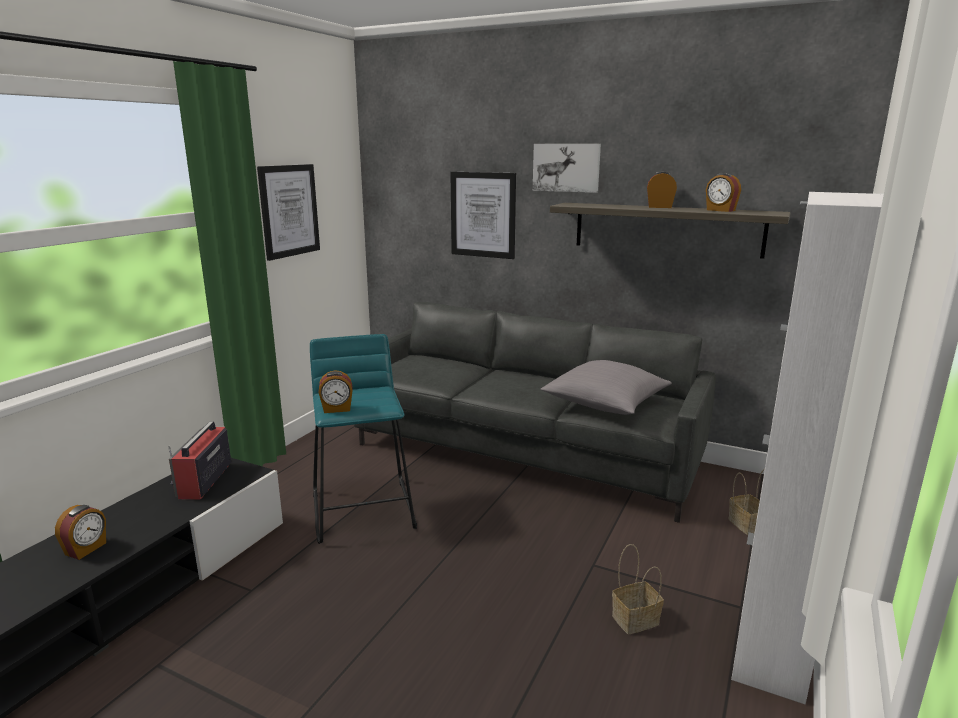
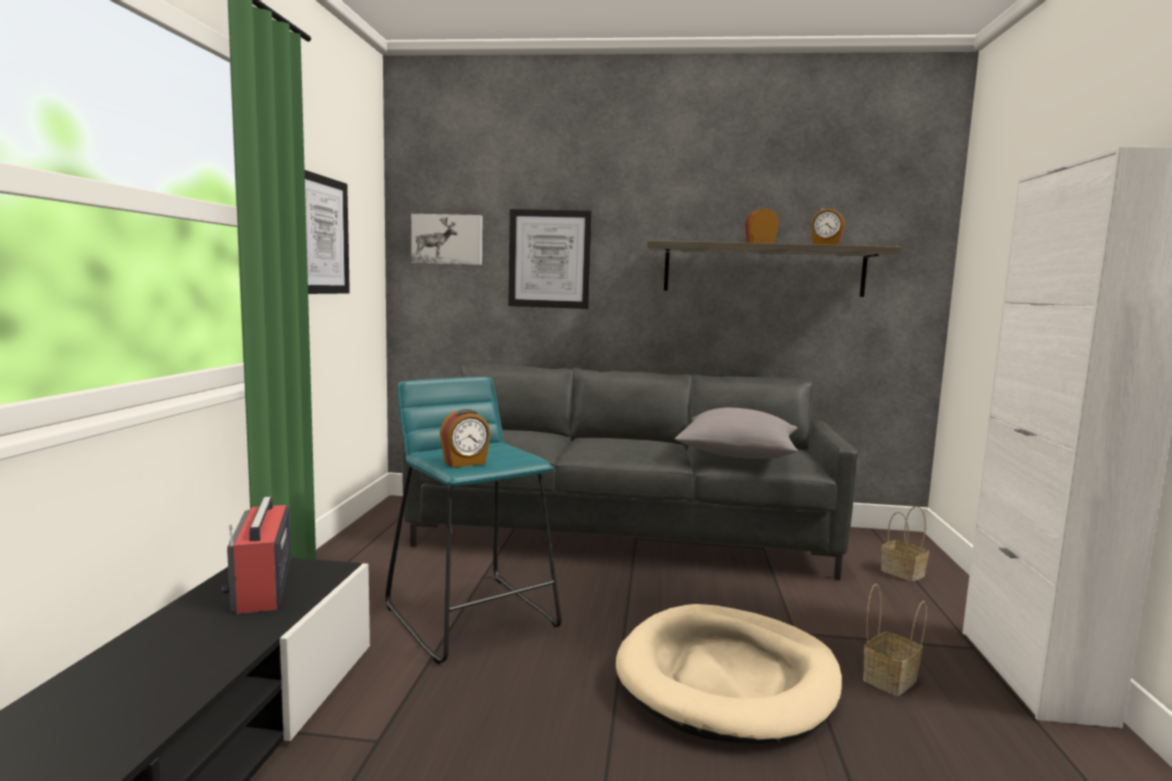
camera: 20 degrees left, 10 degrees down
alarm clock [55,505,106,560] -> none
picture [533,144,601,193] -> picture moved to [411,214,482,265]
none -> beige dog bed [616,604,842,744]

